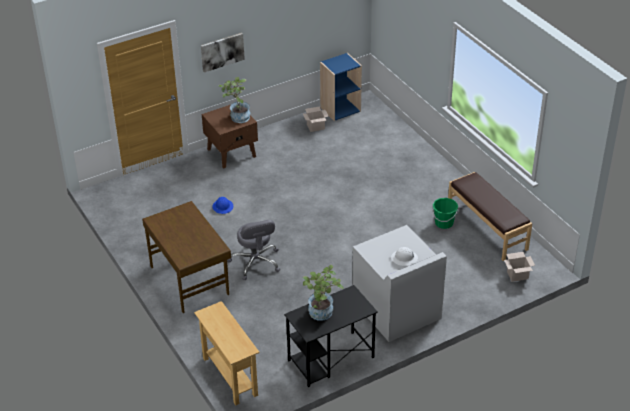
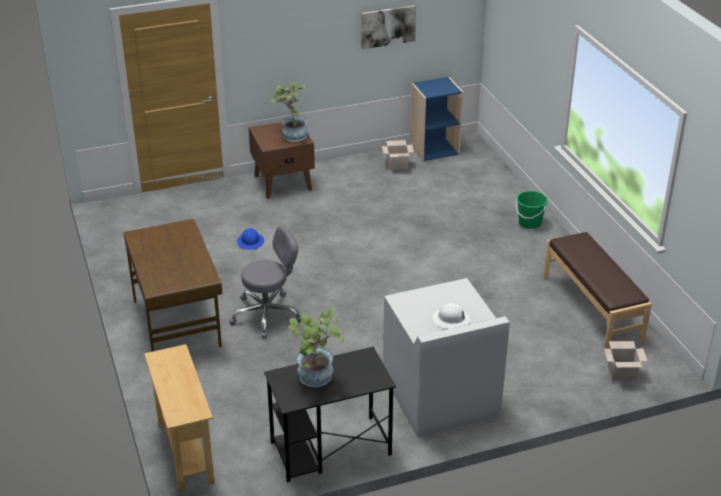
camera: 10 degrees right, 5 degrees down
picture [201,33,245,72] -> picture moved to [361,5,416,49]
grey office chair [227,220,280,280] -> grey office chair turned 105 degrees counterclockwise [229,225,302,339]
green bucket [432,198,458,229] -> green bucket moved to [515,191,548,229]

